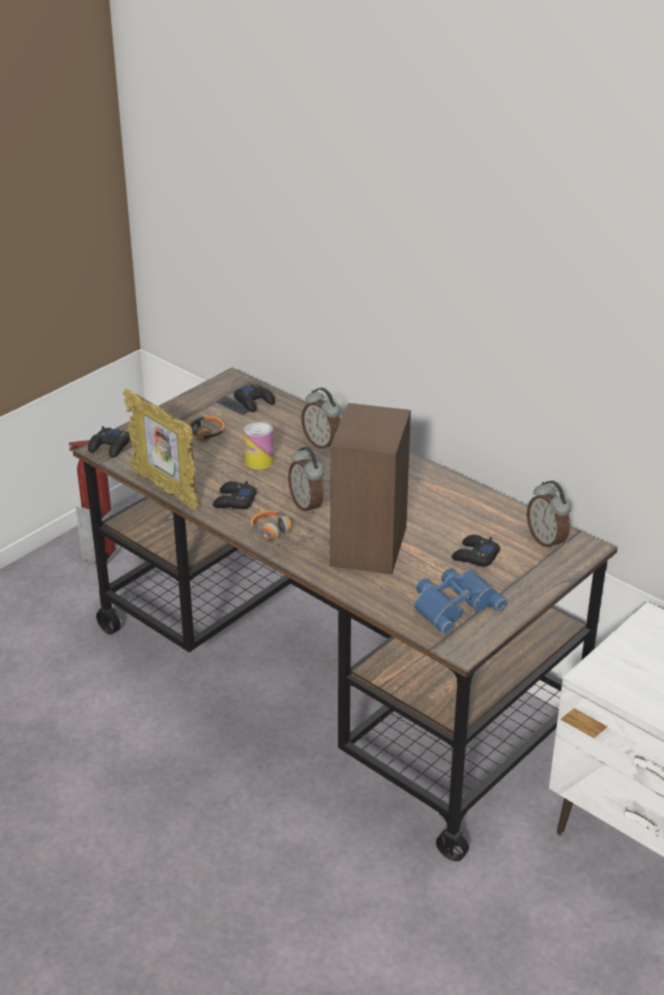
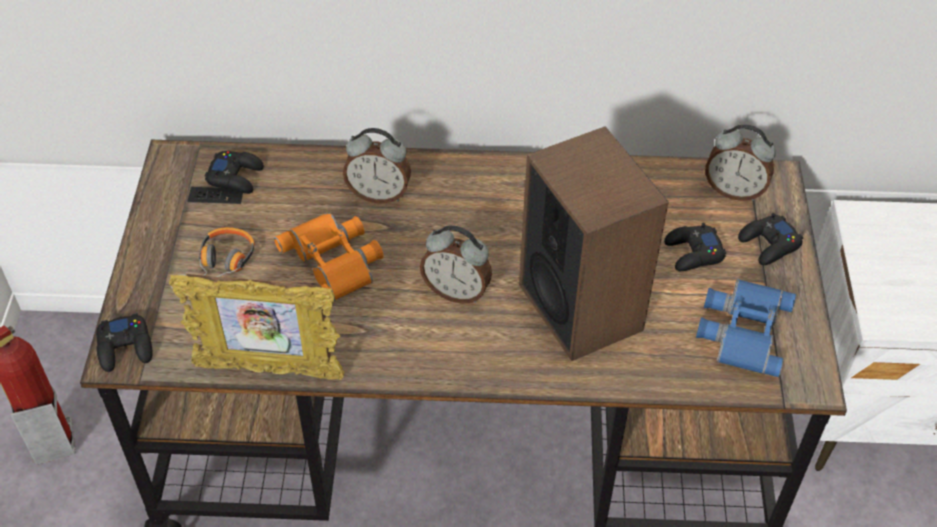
camera: 40 degrees left, 15 degrees up
black game controller [213,481,257,509] -> black game controller moved to [738,213,803,265]
can [244,421,274,470] -> orange binoculars [274,213,383,301]
headphones [250,510,315,555] -> none

